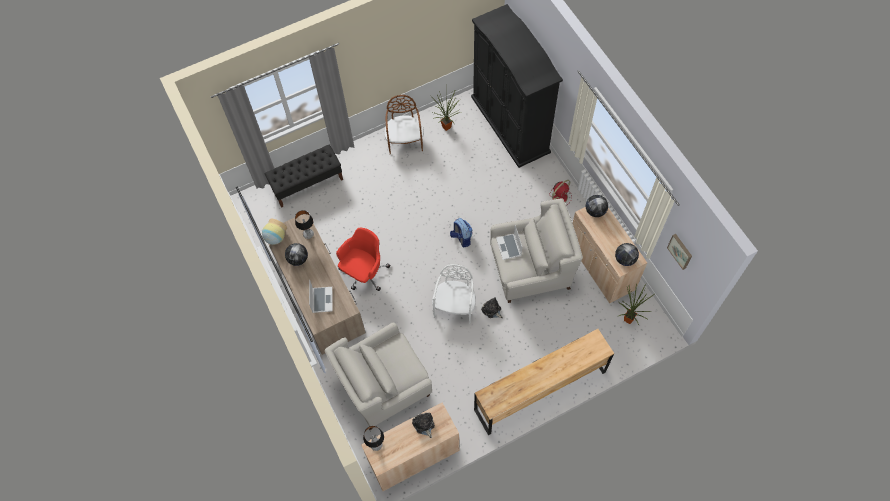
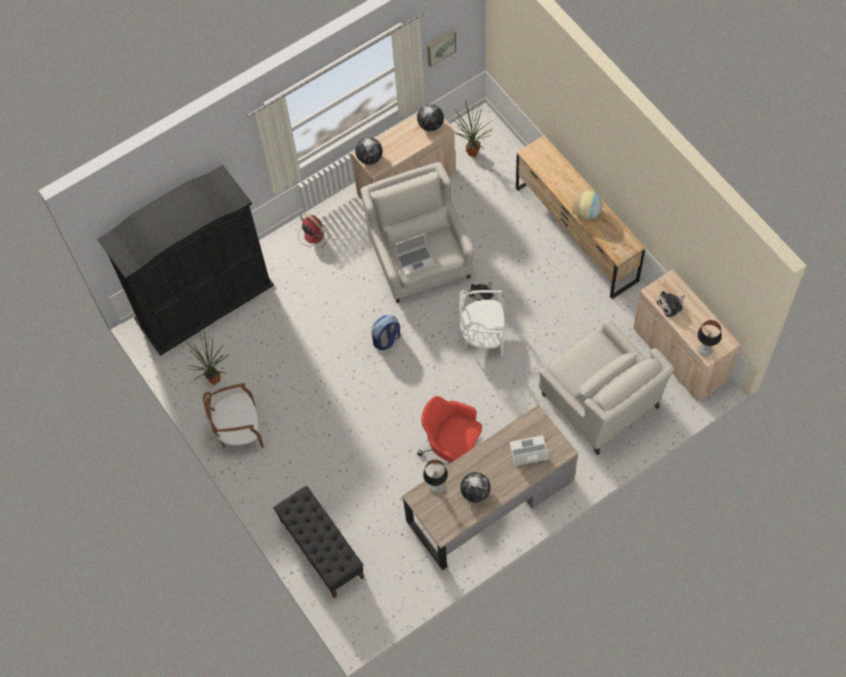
camera: 95 degrees left, 0 degrees up
vase [262,218,287,245] -> vase moved to [572,190,603,219]

